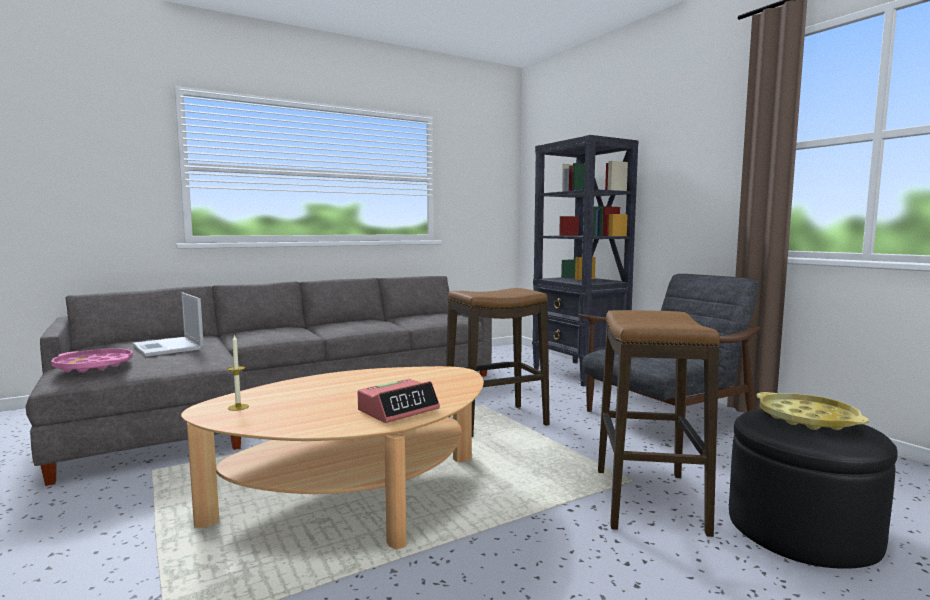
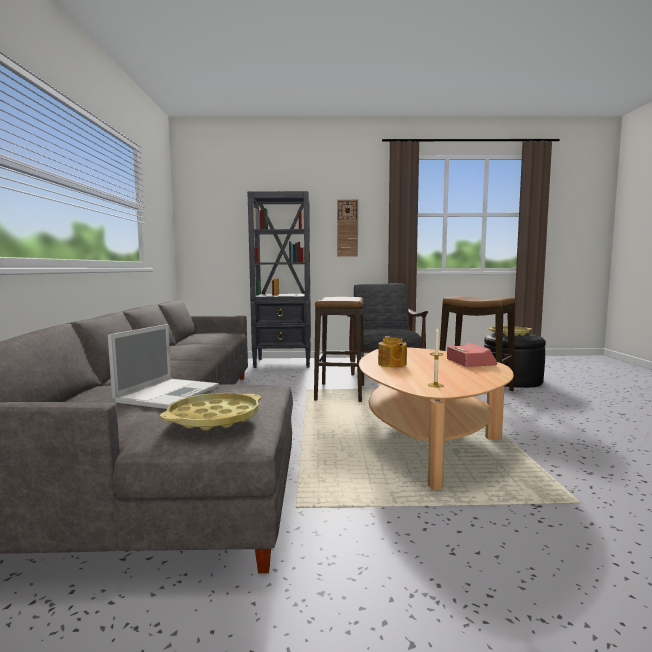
camera: 60 degrees left, 0 degrees up
pink tray [51,348,133,372] -> yellow tray [160,393,261,431]
laptop [133,292,204,357] -> laptop turned 60 degrees counterclockwise [108,324,219,409]
none -> wall clock [337,200,358,257]
none -> teapot [378,336,407,367]

